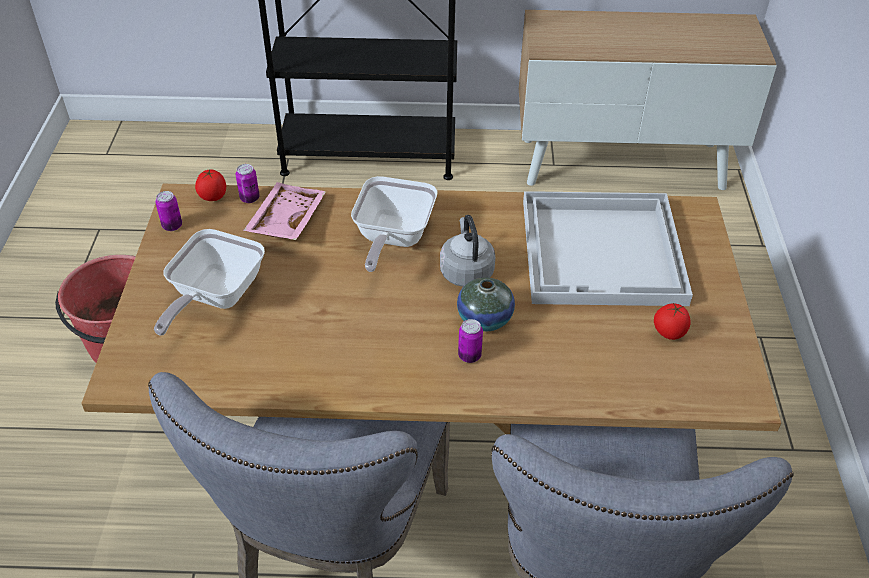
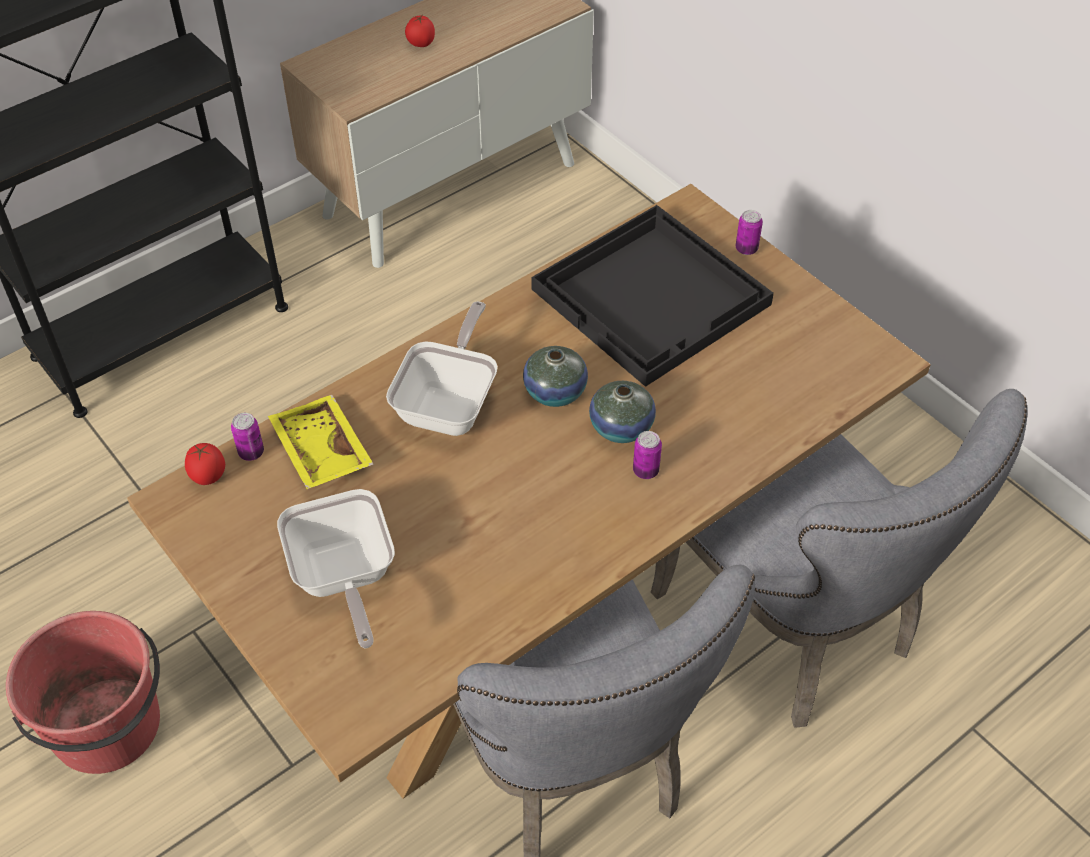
camera: 40 degrees left, 5 degrees up
can [155,191,182,231] -> can moved to [736,210,763,255]
pink tray [243,182,326,240] -> yellow tray [268,395,374,489]
frying pan [351,176,437,272] -> frying pan turned 135 degrees counterclockwise [386,301,498,436]
grey kettle [440,215,495,287] -> vase [523,346,588,407]
white tray [523,191,693,306] -> black tray [531,205,774,387]
tomato [654,303,691,340] -> tomato moved to [405,16,435,47]

